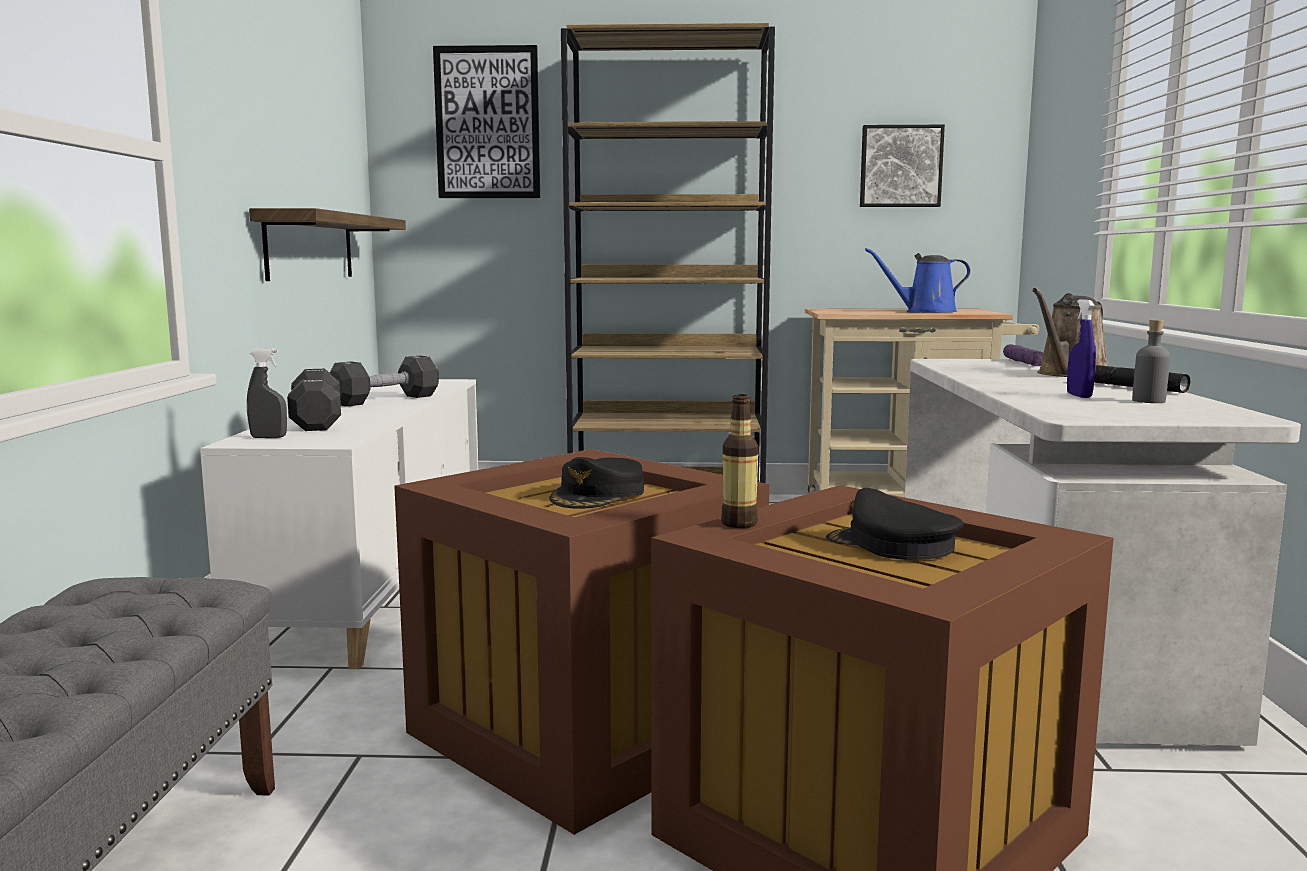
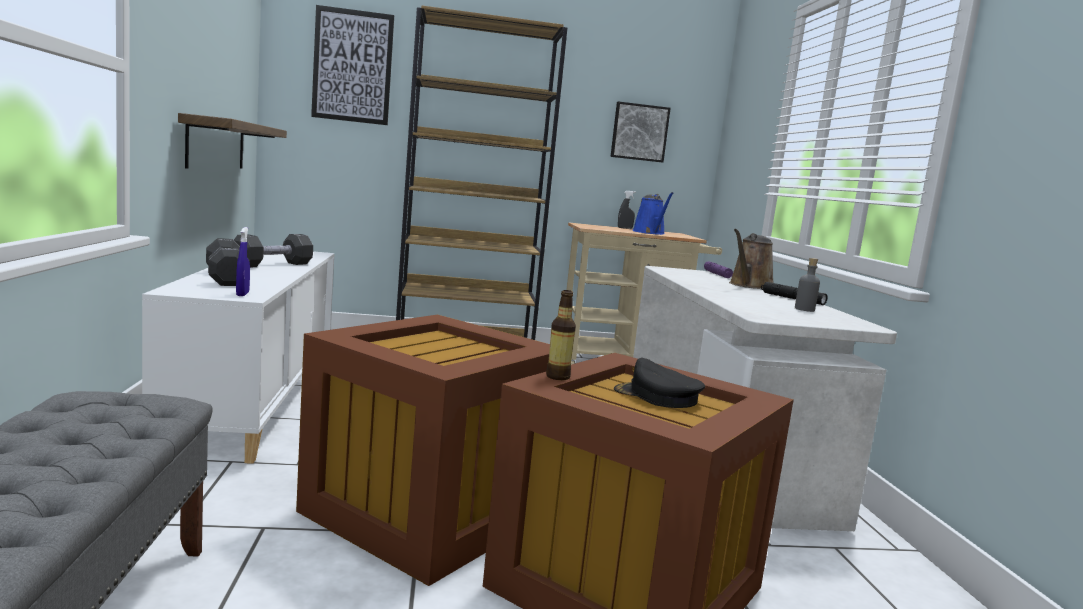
camera: 10 degrees left, 0 degrees up
grey spray bottle [247,348,287,438] -> grey spray bottle moved to [618,191,636,229]
black cap [549,457,644,509] -> none
blue watering can [865,248,971,313] -> blue watering can turned 90 degrees counterclockwise [633,192,674,235]
blue spray bottle [1067,299,1096,398] -> blue spray bottle moved to [236,227,250,296]

